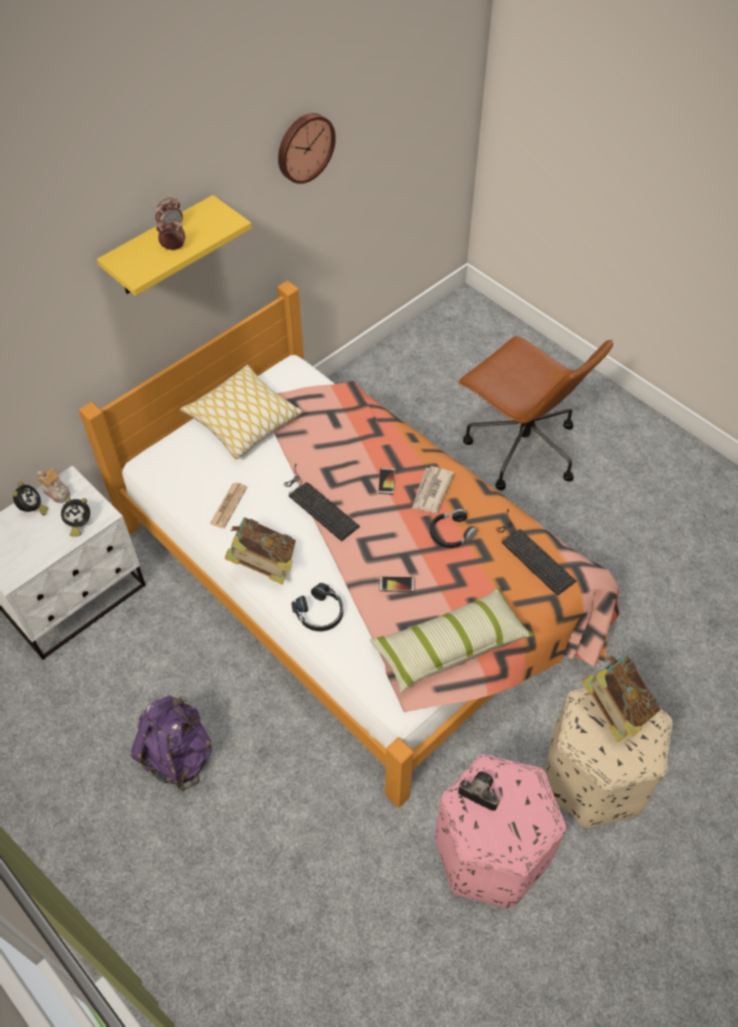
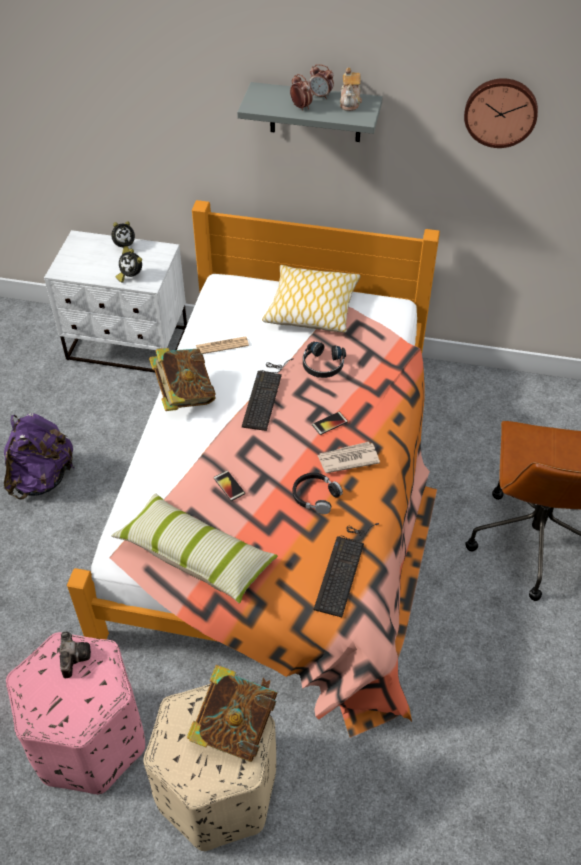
camera: 55 degrees right, 5 degrees down
teapot [37,468,70,503] -> teapot moved to [340,67,362,111]
yellow shelf [97,195,252,296] -> grey shelf [237,82,383,142]
black headphones [291,583,343,631] -> black headphones moved to [303,342,346,378]

